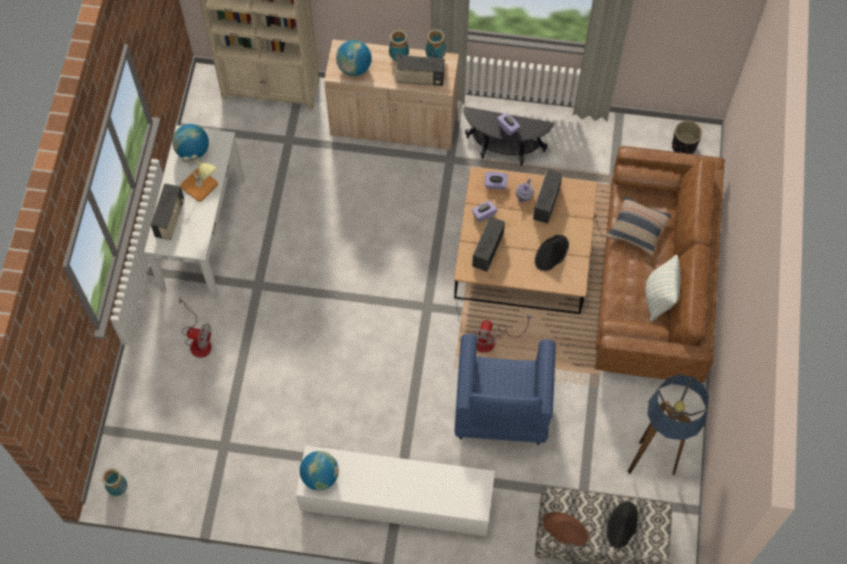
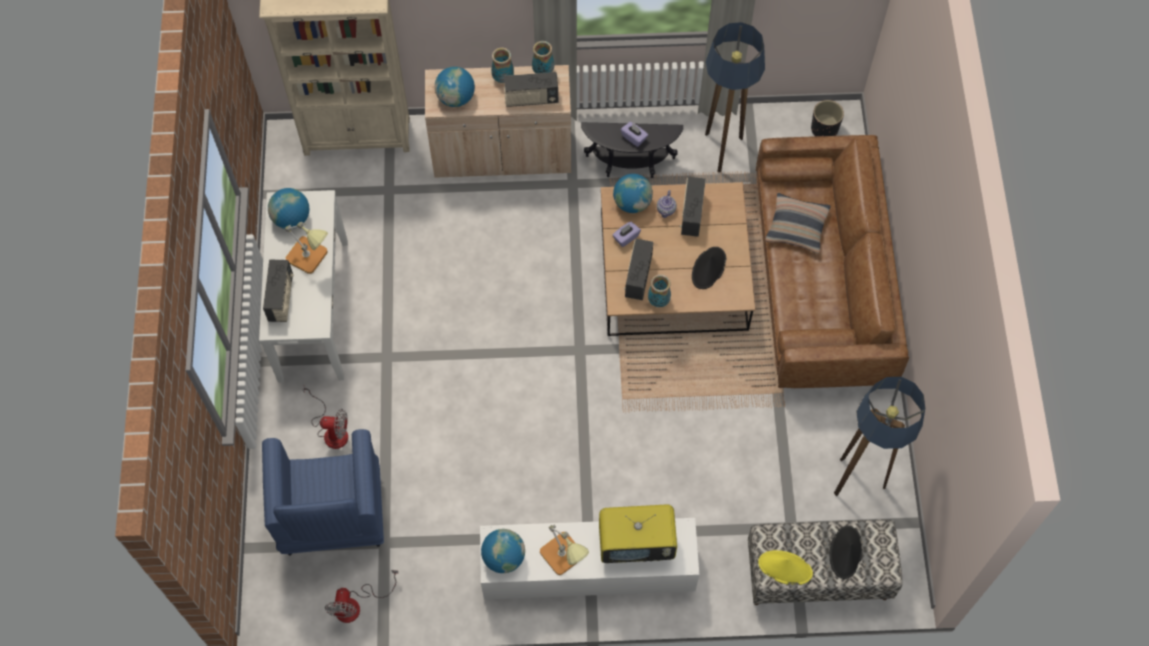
camera: 10 degrees left, 0 degrees up
vase [102,468,127,496] -> vase moved to [648,274,671,307]
blue armchair [454,334,556,445] -> blue armchair moved to [262,429,384,556]
fan [471,315,532,352] -> fan moved to [324,570,399,623]
purple tissue box [485,172,508,190] -> globe [613,174,653,213]
brown hat [542,512,589,546] -> yellow hat [758,550,813,585]
pillow [646,255,681,321] -> none
none -> table lamp [540,525,589,575]
none -> television [599,504,677,563]
none -> floor lamp [705,22,765,172]

